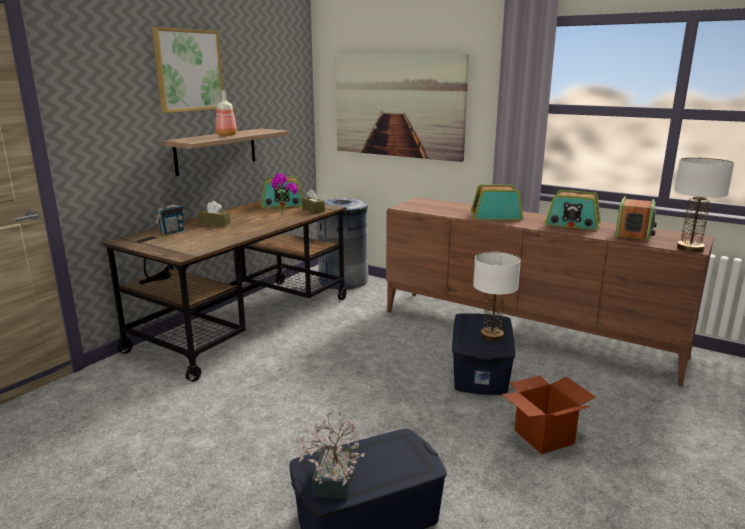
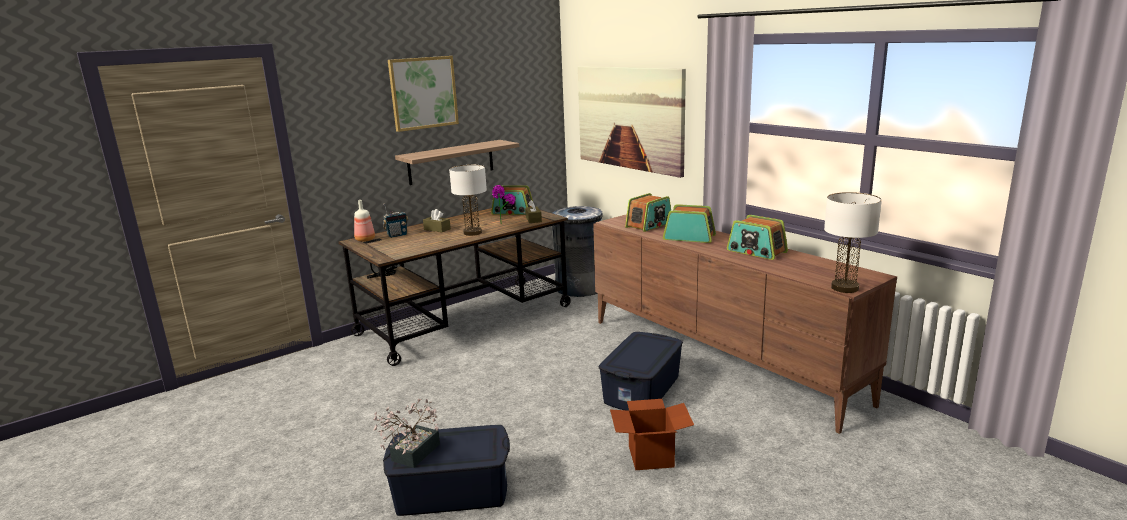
camera: 20 degrees right, 0 degrees up
bottle [215,91,237,136] -> bottle moved to [354,200,375,242]
table lamp [473,252,521,341] -> table lamp moved to [449,165,487,236]
radio [615,196,657,242] -> radio moved to [625,193,671,232]

